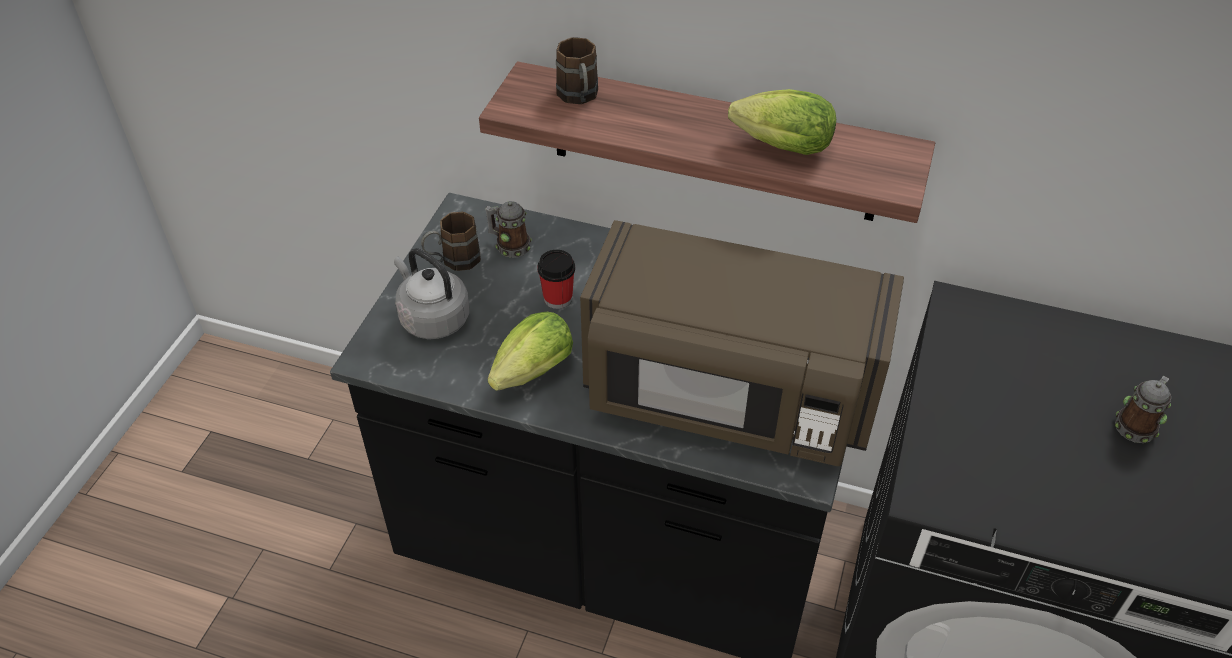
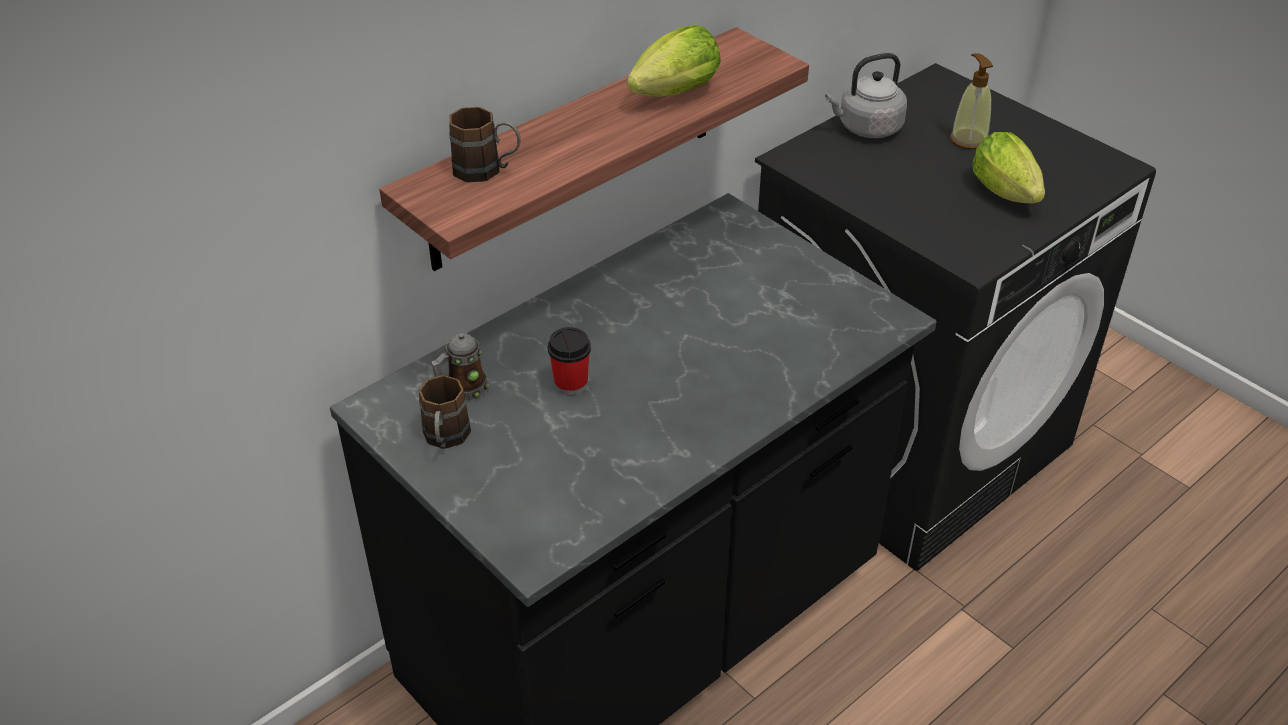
camera: 60 degrees left, 5 degrees down
grey kettle [394,248,469,339] -> grey kettle moved to [825,53,907,138]
lettuce [487,312,573,391] -> lettuce moved to [972,132,1045,203]
brown microwave [580,220,904,466] -> none
mug [1115,376,1171,443] -> soap dispenser [950,53,993,149]

